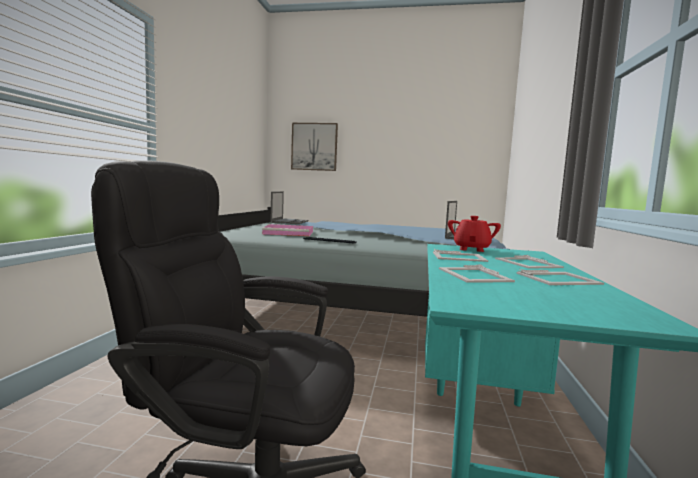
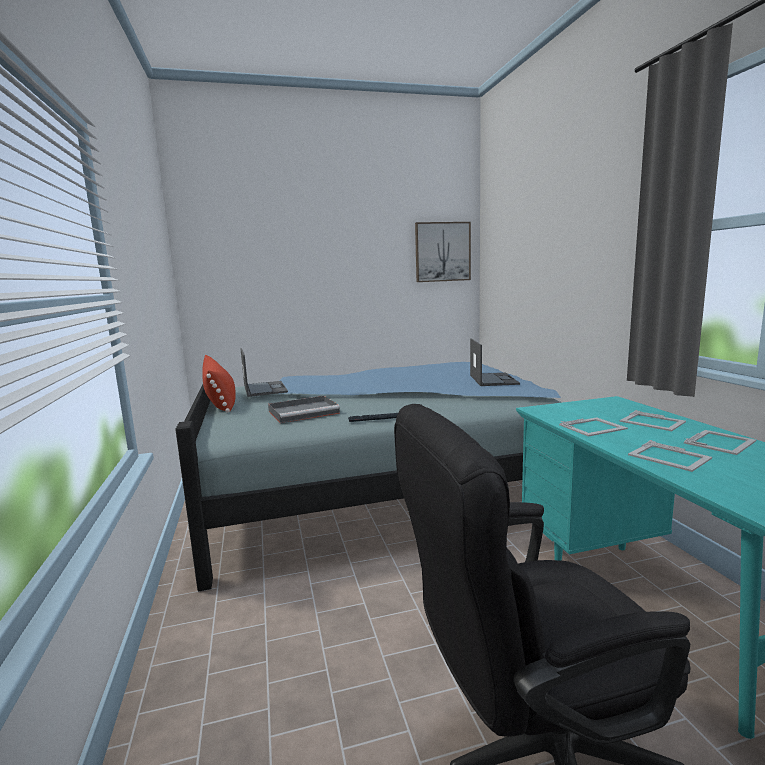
camera: 25 degrees left, 5 degrees up
pink tray [262,224,313,236] -> grey tray [268,395,340,423]
picture [291,123,338,171] -> picture moved to [415,222,471,282]
red teapot [448,216,501,252] -> none
none -> red pillow [203,355,236,413]

